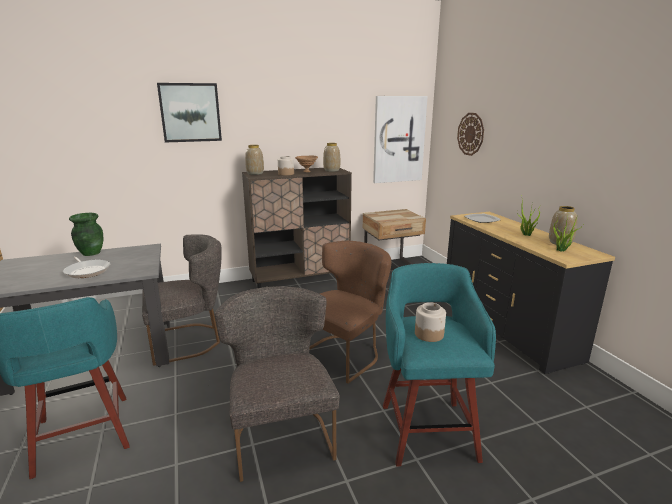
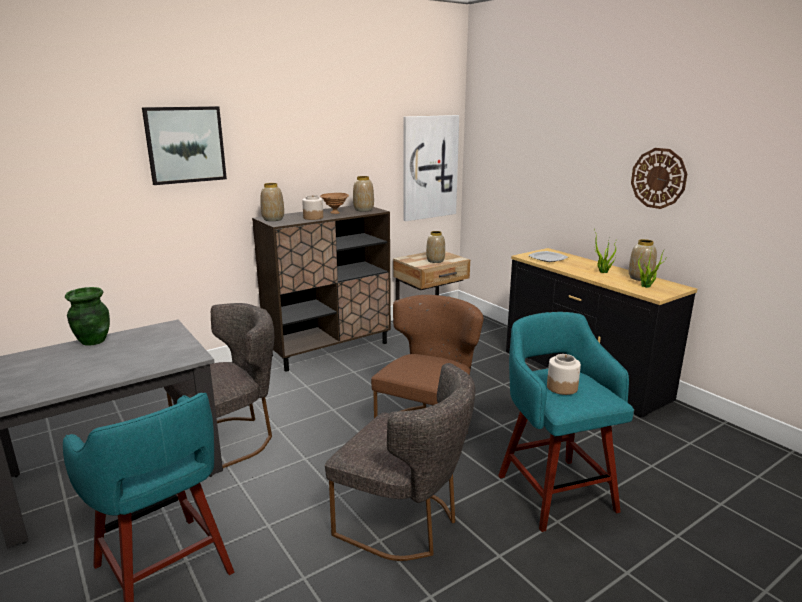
camera: 15 degrees left, 0 degrees up
frying pan [63,257,110,278] -> none
grey chair [215,286,340,482] -> grey chair turned 150 degrees clockwise [325,363,475,561]
wall clock [457,113,484,156] -> wall clock moved to [631,148,687,209]
none -> vase [426,231,445,263]

